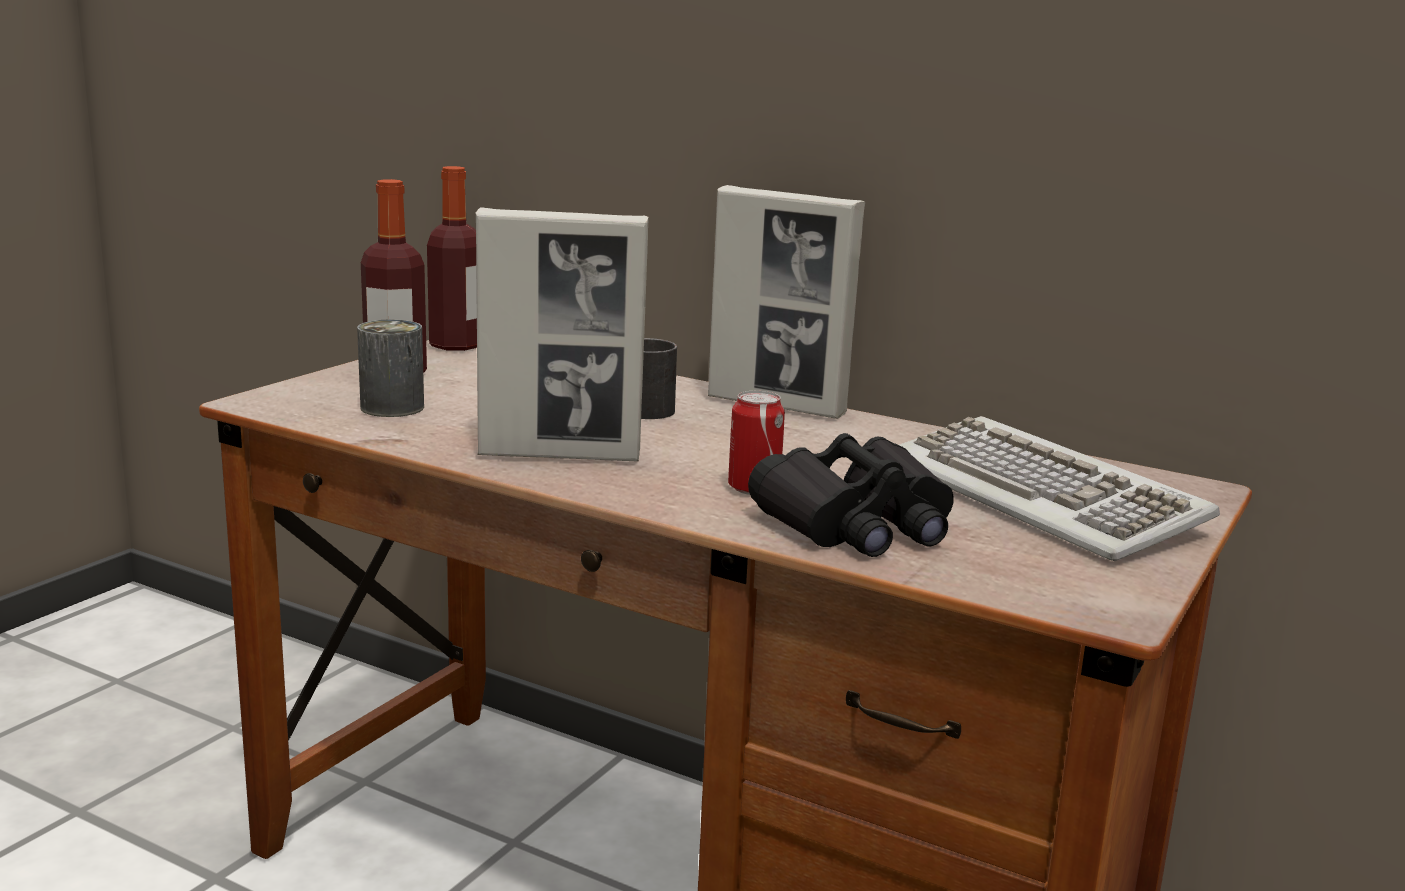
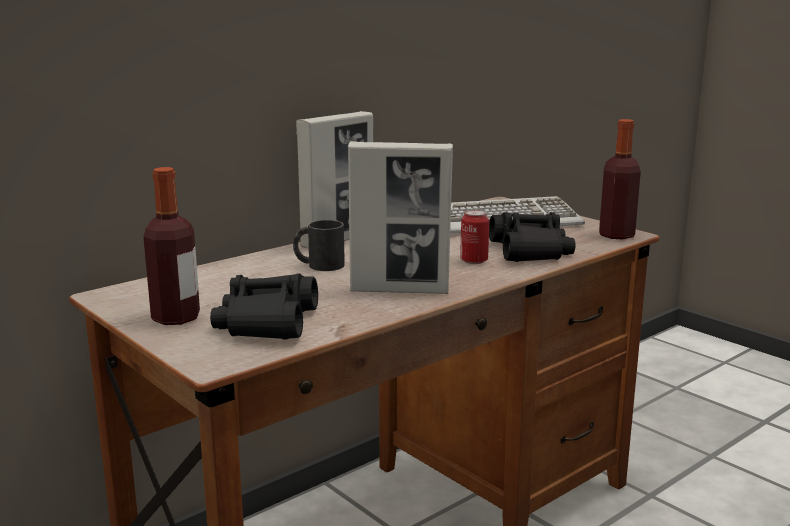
camera: 70 degrees left, 0 degrees up
can [357,319,424,417] -> black binoculars [210,273,318,340]
bottle [427,166,477,351] -> bottle moved to [599,119,641,239]
picture frame [476,208,649,461] -> picture frame turned 75 degrees clockwise [348,141,453,294]

